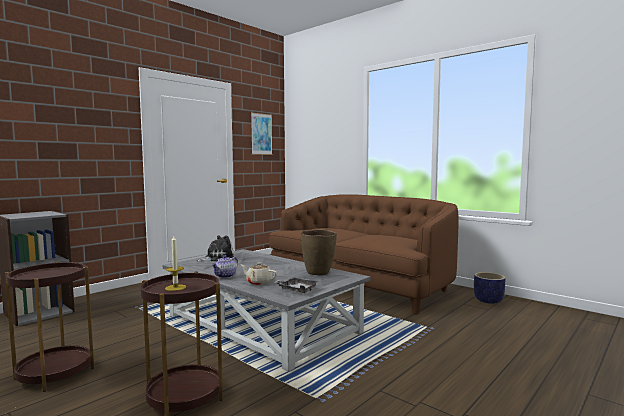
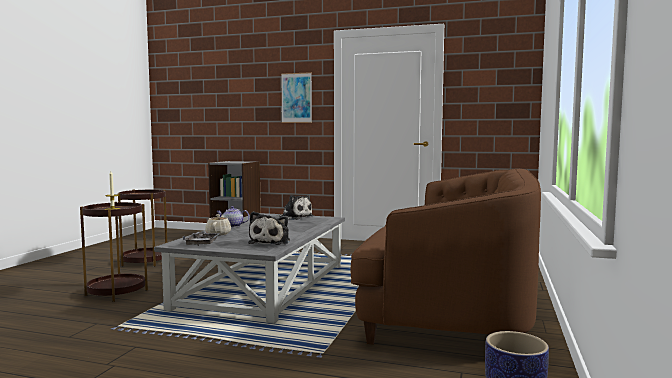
camera: 65 degrees right, 0 degrees up
picture [251,112,272,155] -> picture moved to [281,72,312,123]
brown vase [301,229,337,275] -> plush toy [248,211,290,245]

